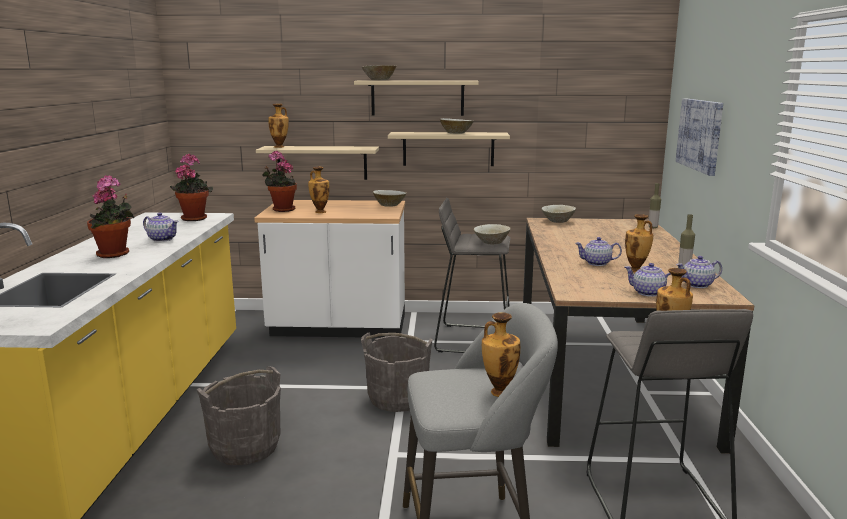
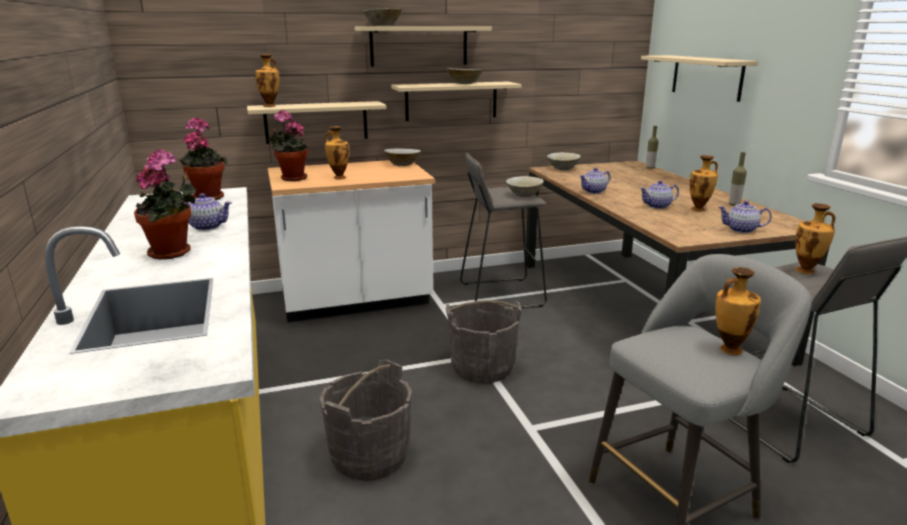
camera: 20 degrees left, 5 degrees up
picture [676,98,723,176] -> beige shelf [641,55,758,102]
teapot [676,256,722,288] -> teapot moved to [580,168,610,194]

